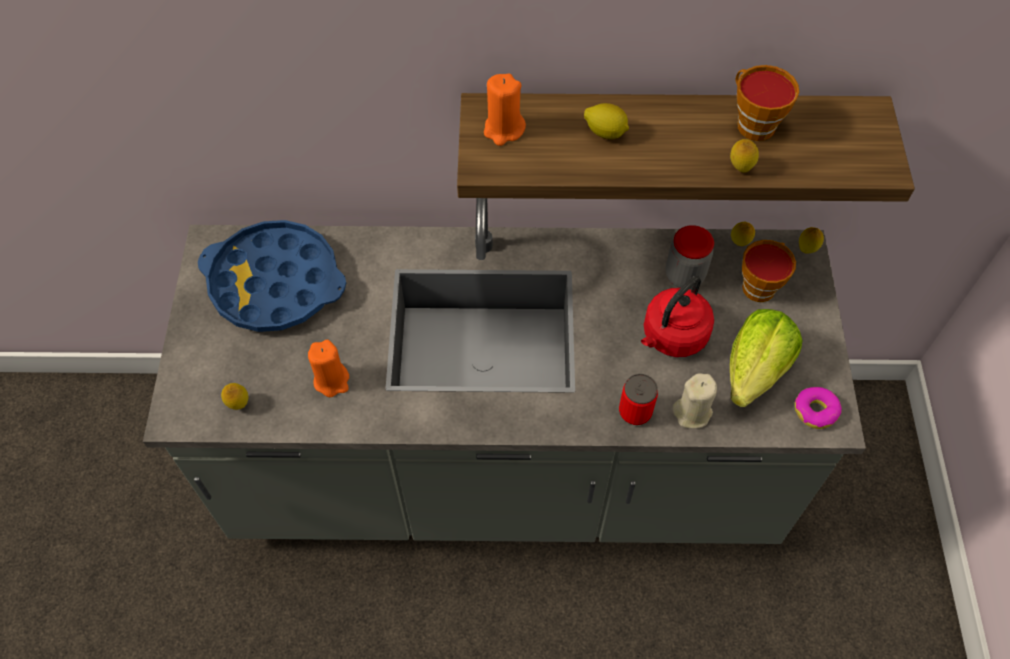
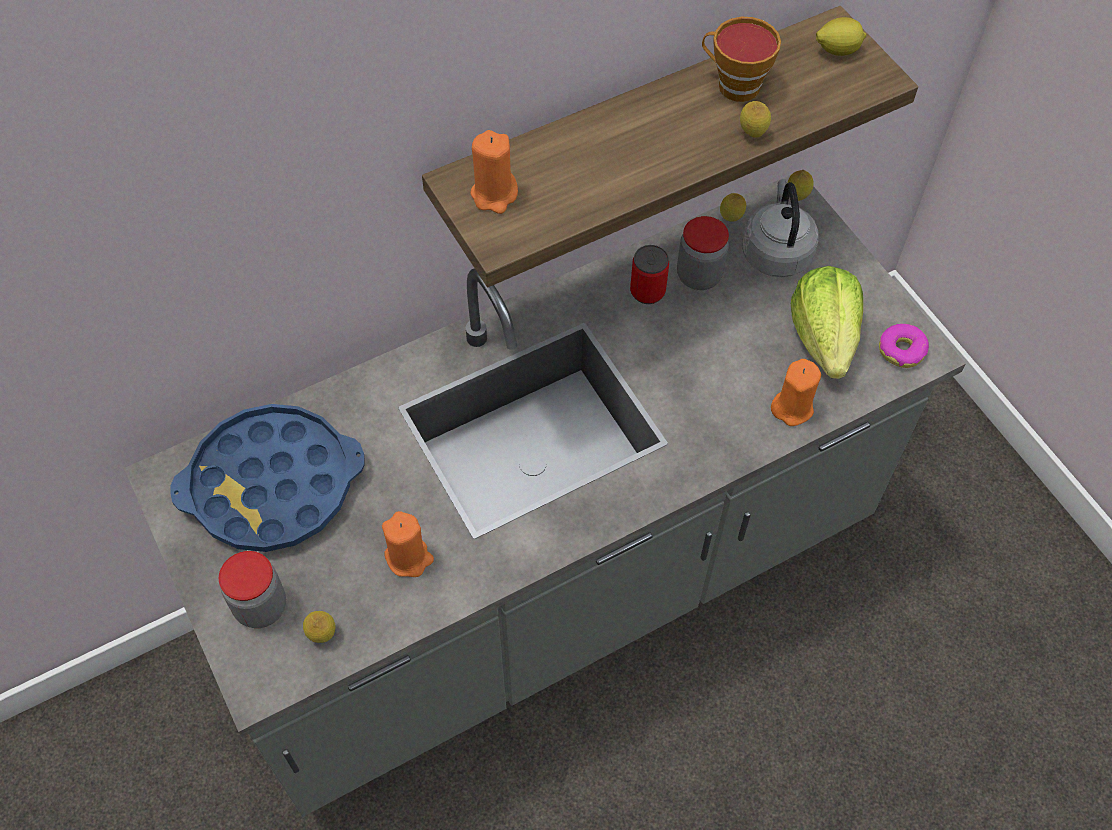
camera: 30 degrees left, 0 degrees up
lemon [584,103,629,139] -> lemon moved to [816,17,866,56]
can [619,374,658,425] -> can moved to [630,245,669,304]
red kettle [641,276,714,357] -> none
beige candle [672,373,717,429] -> orange candle [771,359,821,426]
cup [742,240,796,302] -> grey kettle [742,179,818,277]
none -> jar [219,551,286,628]

